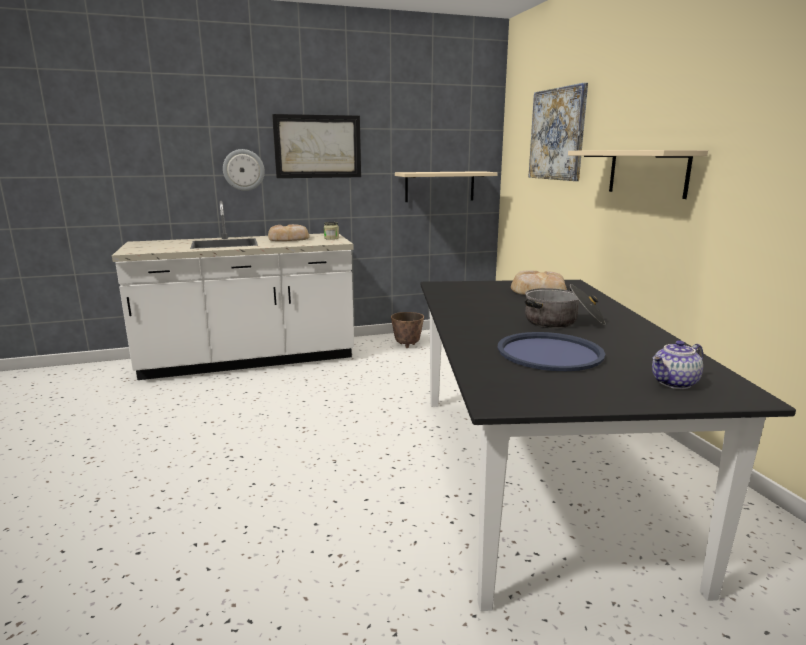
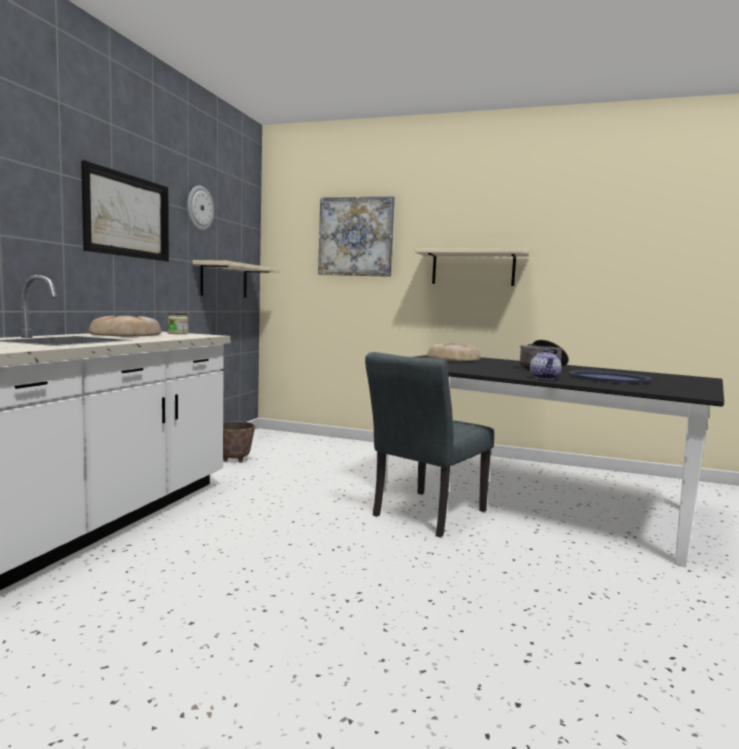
camera: 55 degrees left, 10 degrees down
wall clock [223,149,265,191] -> wall clock moved to [187,186,214,231]
teapot [652,340,703,389] -> teapot moved to [530,349,562,380]
none -> grey chair [365,352,494,537]

